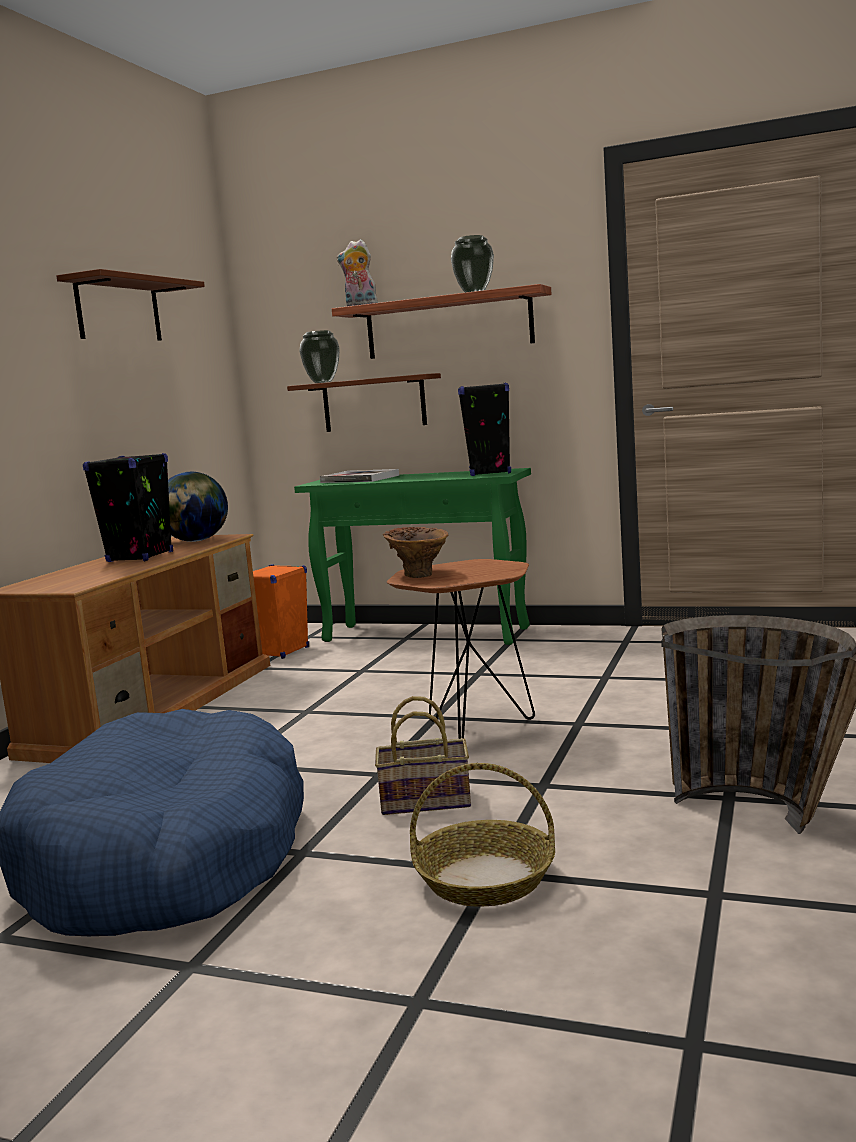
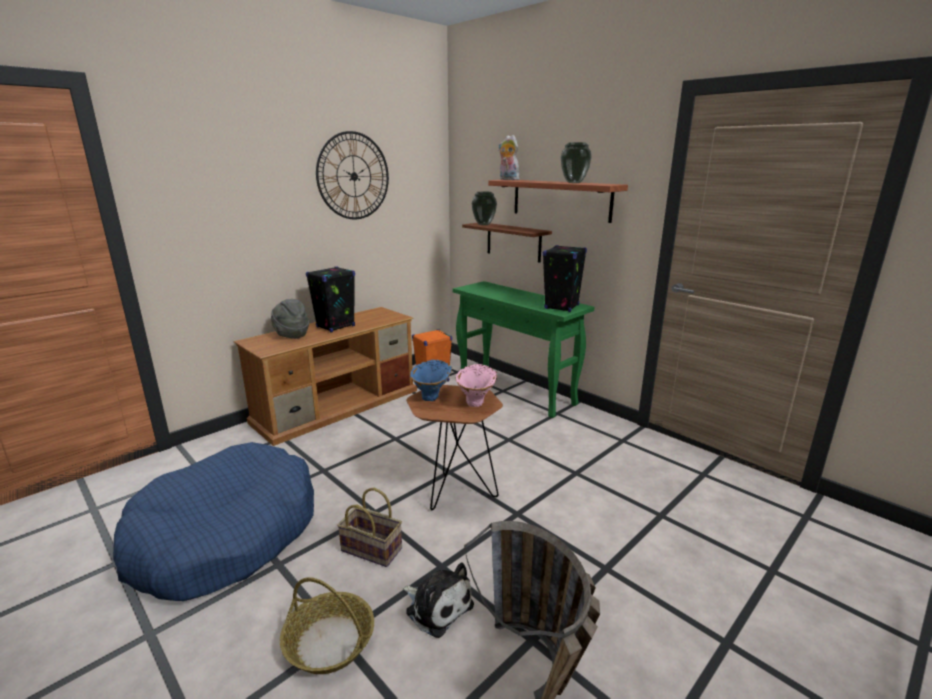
camera: 25 degrees right, 10 degrees up
brown shelf [56,269,205,341] -> wall clock [316,131,389,220]
globe [168,472,228,542] -> none
book [320,469,399,483] -> none
brown vase [383,527,448,578] -> blue vase [410,360,452,401]
none -> grey hat [271,299,309,339]
none -> plush toy [403,563,474,638]
none -> pink vase [456,364,497,407]

